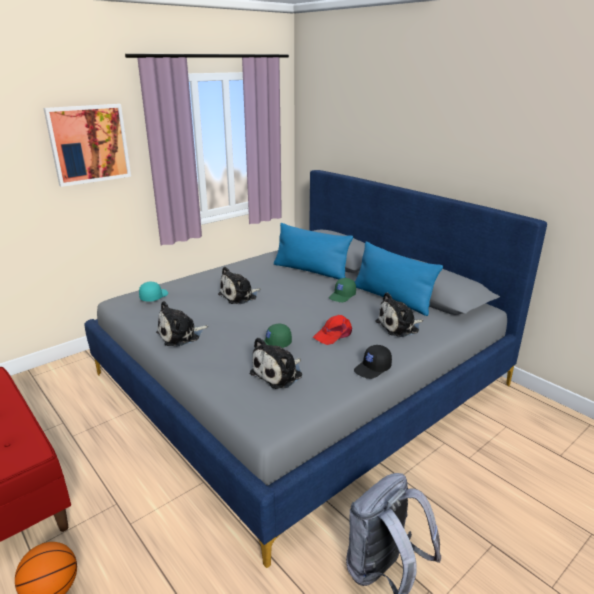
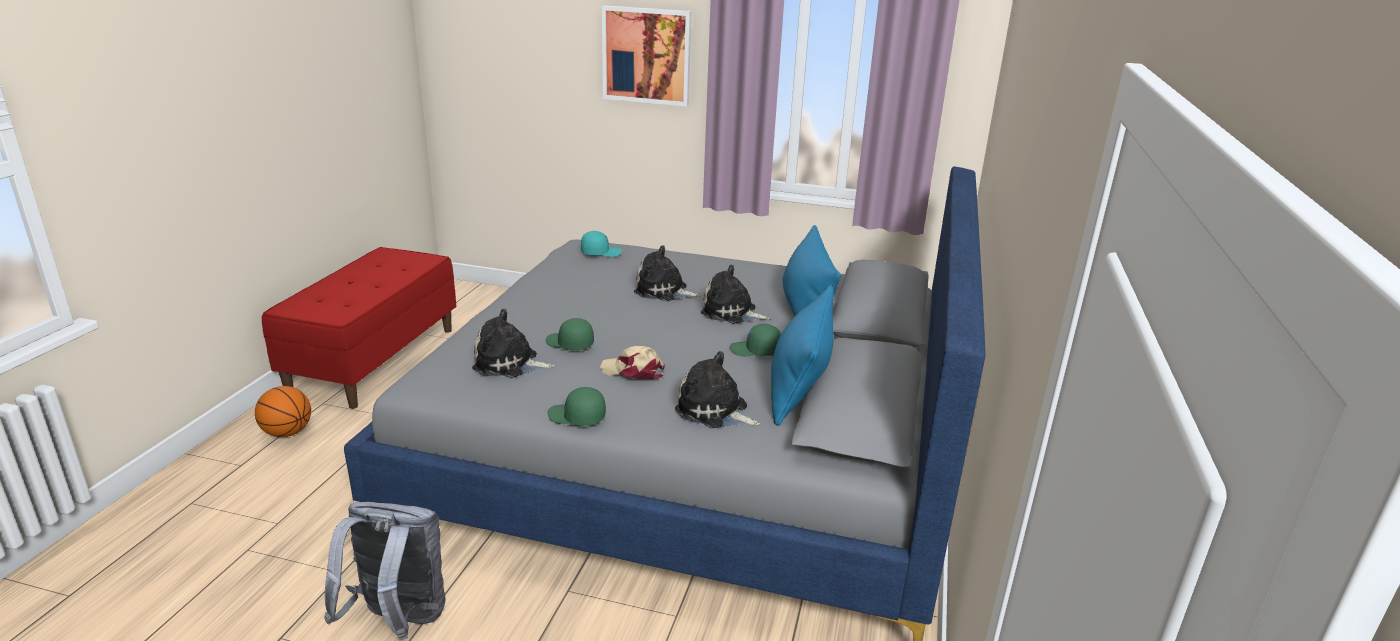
camera: 55 degrees right, 0 degrees up
plush toy [156,301,208,347] -> plush toy moved to [701,265,770,324]
red cap [313,315,352,345] -> beige cap [600,346,665,379]
black cap [354,345,392,379] -> green cap [548,387,606,426]

